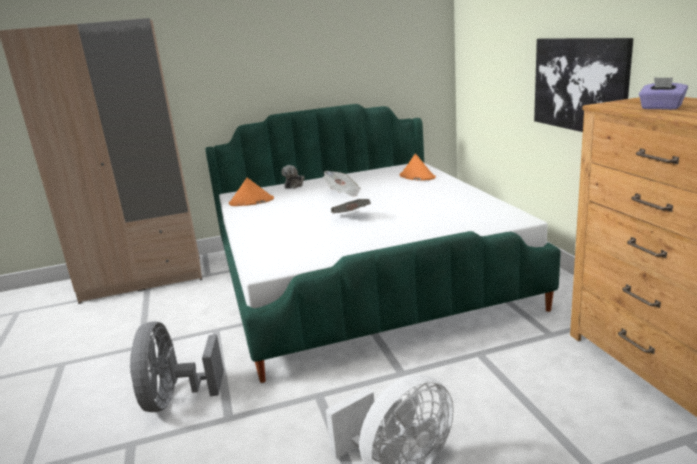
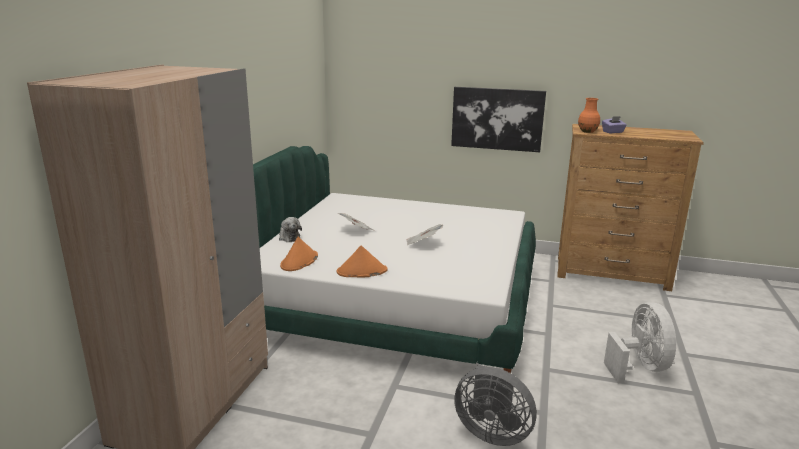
camera: 60 degrees left, 0 degrees up
orange hat [400,154,436,181] -> orange hat moved to [337,246,388,278]
none -> orange vase [578,98,600,133]

